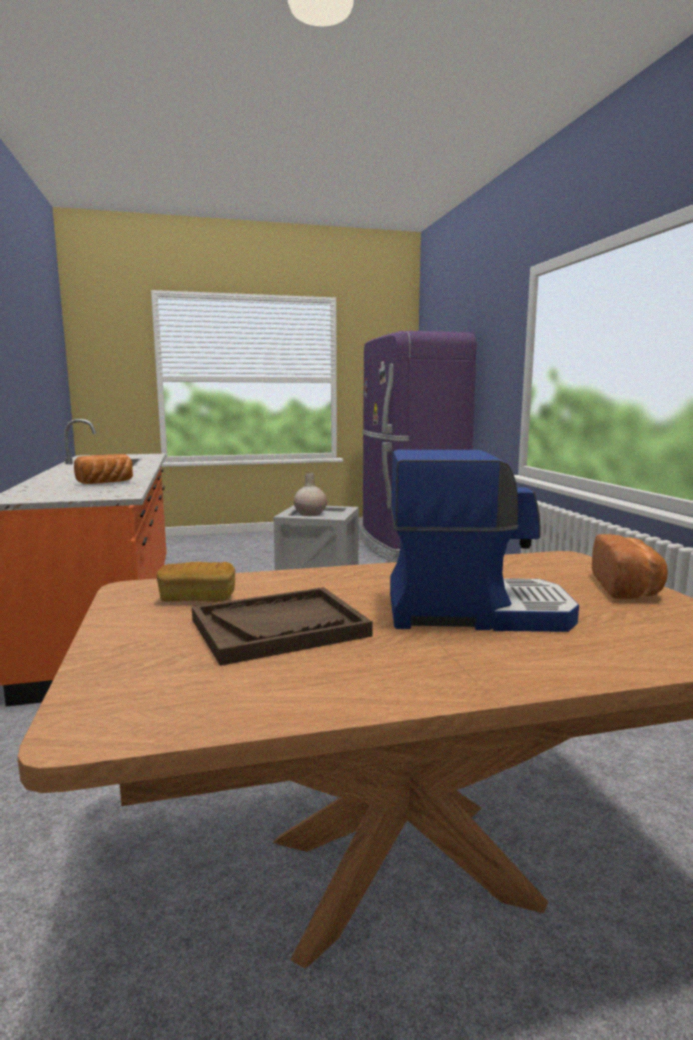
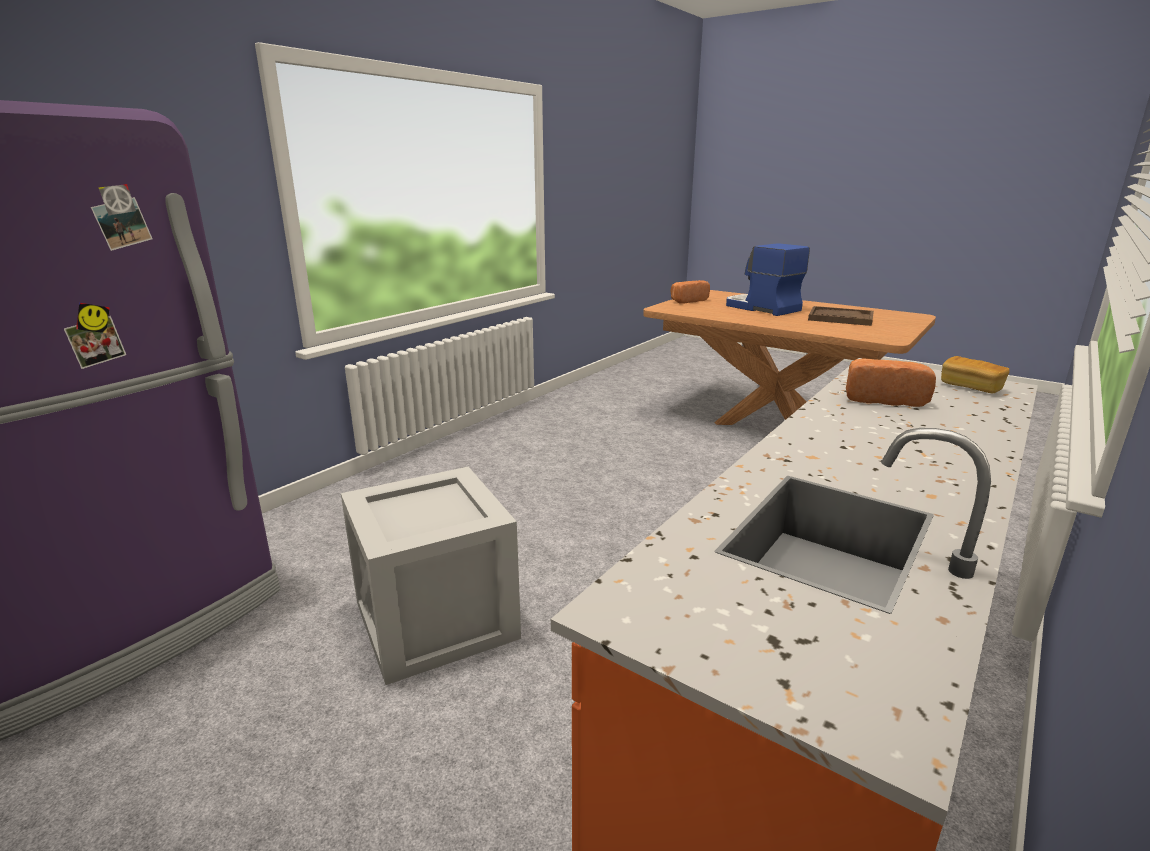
camera: 130 degrees left, 10 degrees up
bread [157,562,235,602] -> bread moved to [941,356,1009,393]
beige vase [294,473,327,516] -> none

